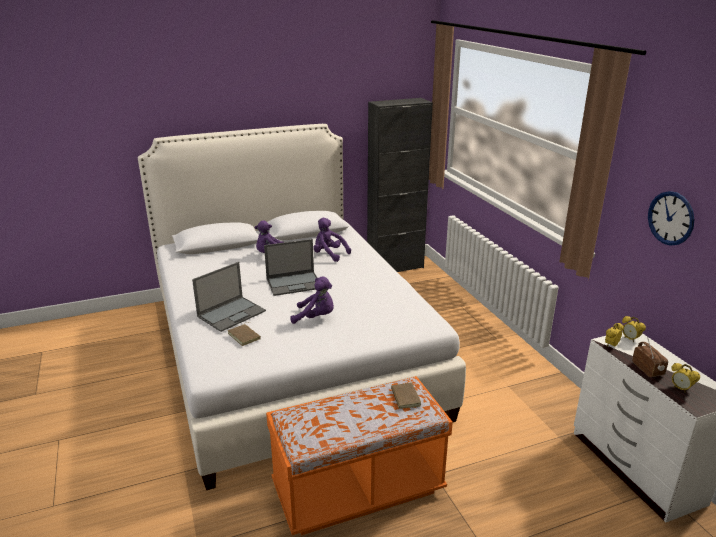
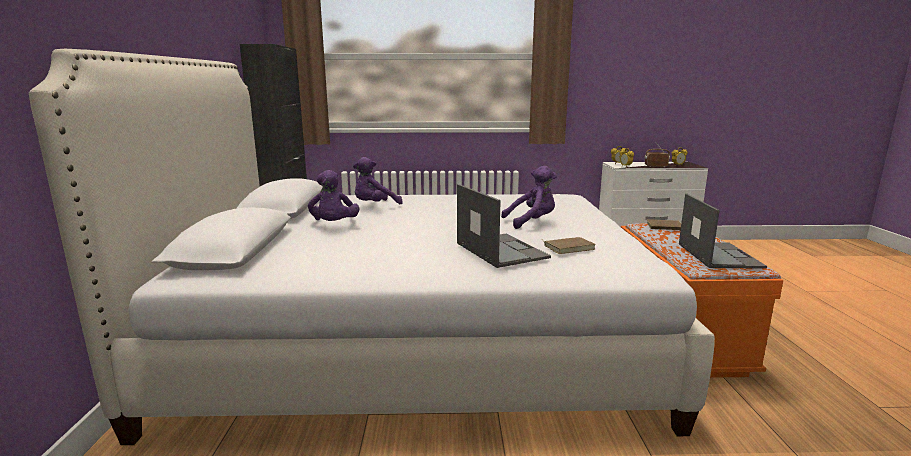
camera: 70 degrees left, 10 degrees down
laptop [264,239,317,296] -> laptop moved to [679,193,767,269]
purple plush toy [290,277,334,324] -> purple plush toy turned 45 degrees clockwise [501,166,557,229]
wall clock [648,191,695,246] -> none

